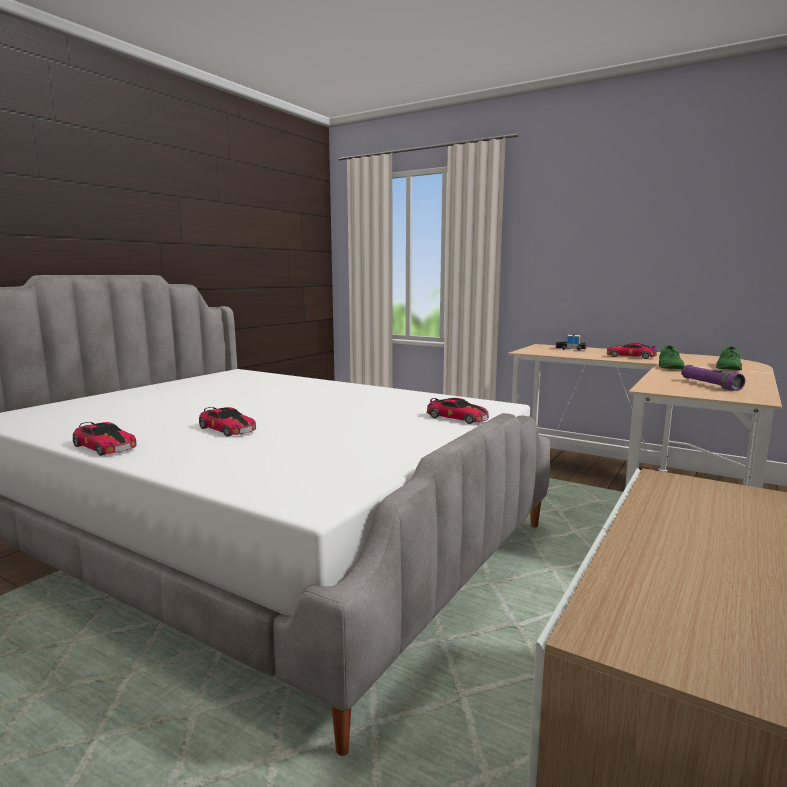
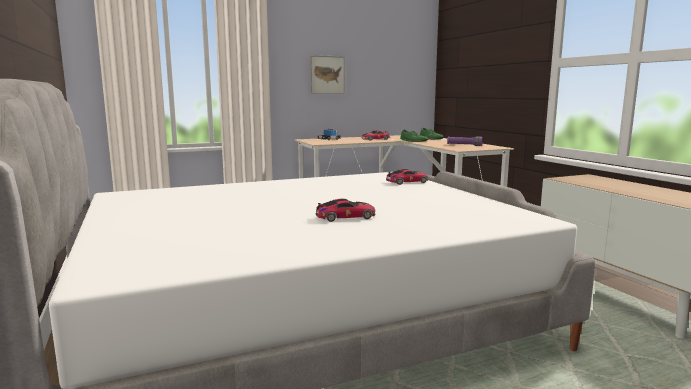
camera: 55 degrees left, 0 degrees up
toy car [73,422,137,456] -> none
none -> picture [310,55,345,93]

